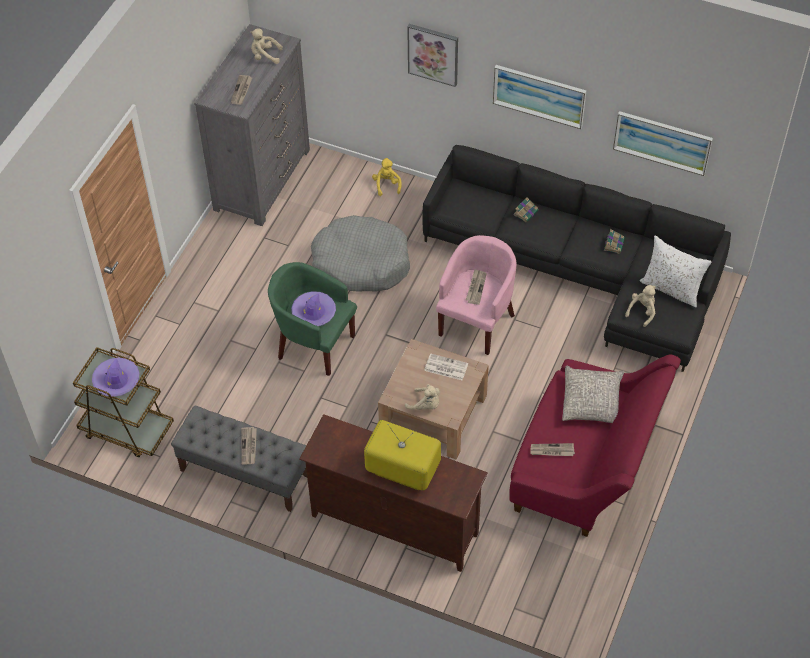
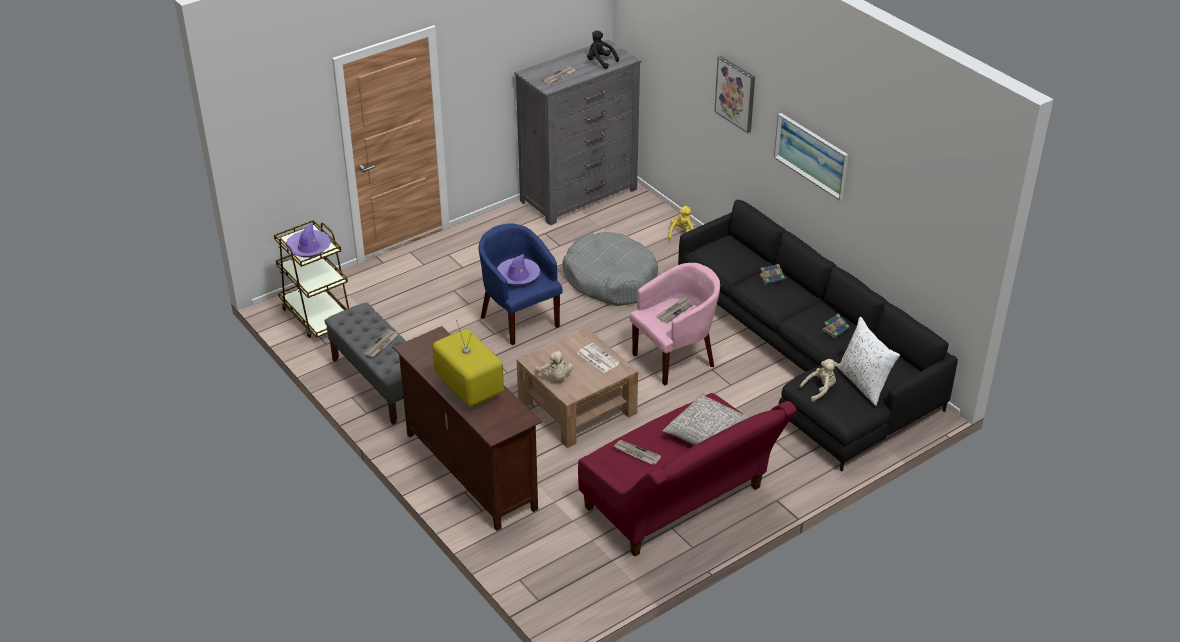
camera: 30 degrees right, 15 degrees down
beige plush toy [250,28,283,64] -> black plush toy [587,31,619,69]
green armchair [268,262,357,376] -> blue armchair [478,223,563,345]
picture [613,111,713,176] -> none

